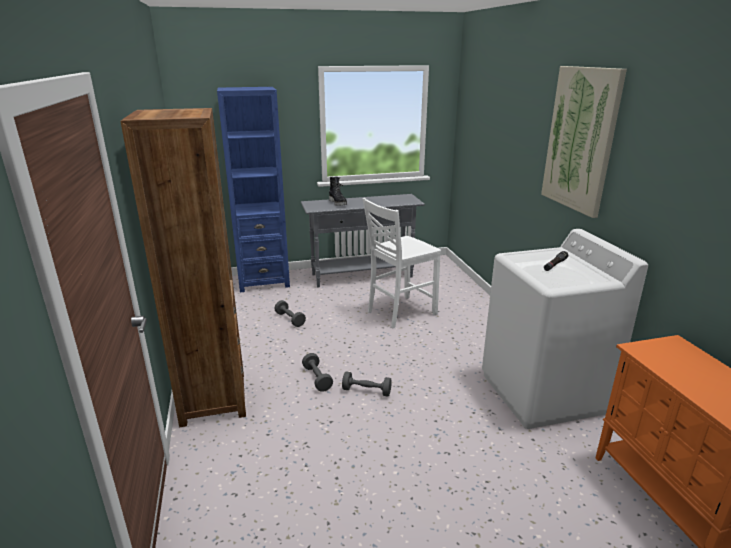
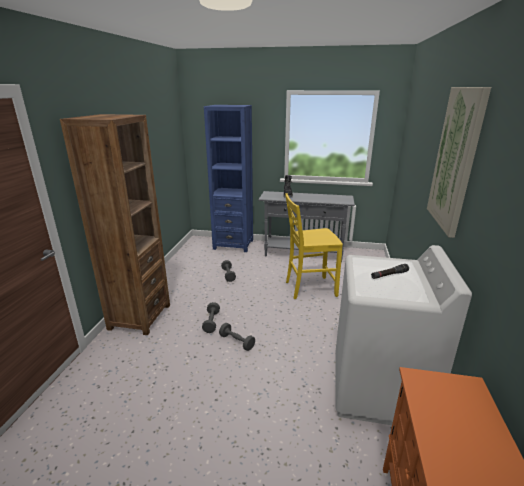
camera: 25 degrees right, 0 degrees up
white chair [363,198,441,328] -> yellow chair [285,193,343,299]

